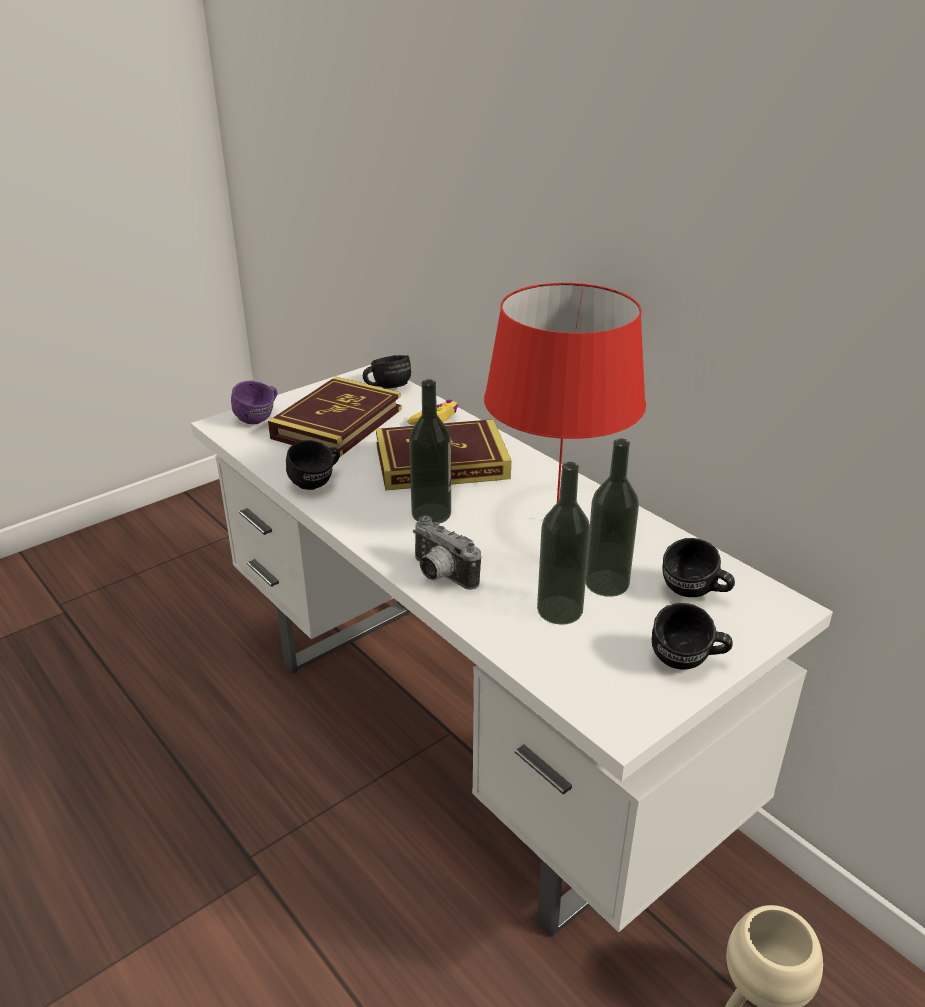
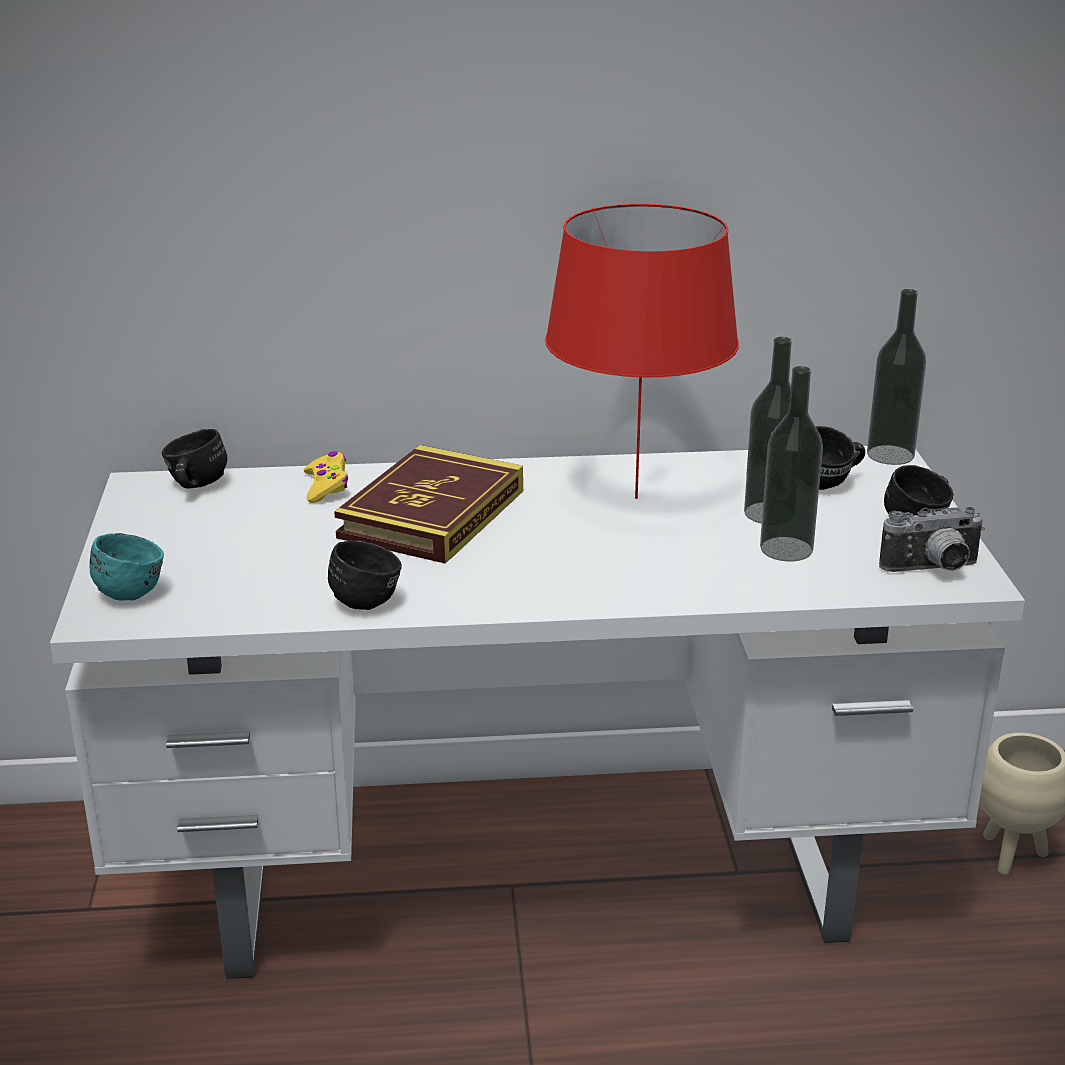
camera: 55 degrees left, 5 degrees down
purple mug [231,381,277,424] -> turquoise mug [89,533,164,601]
book [268,377,402,457] -> none
bottle [409,379,451,524] -> bottle moved to [867,289,926,465]
camera [413,515,481,590] -> camera moved to [879,507,985,572]

